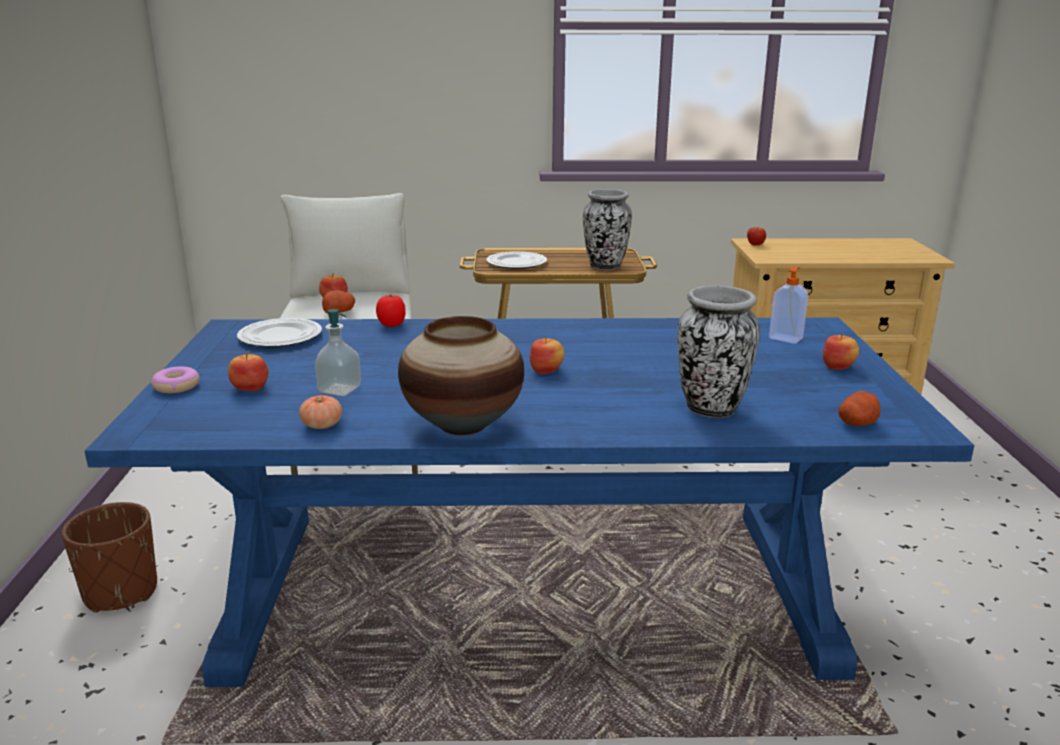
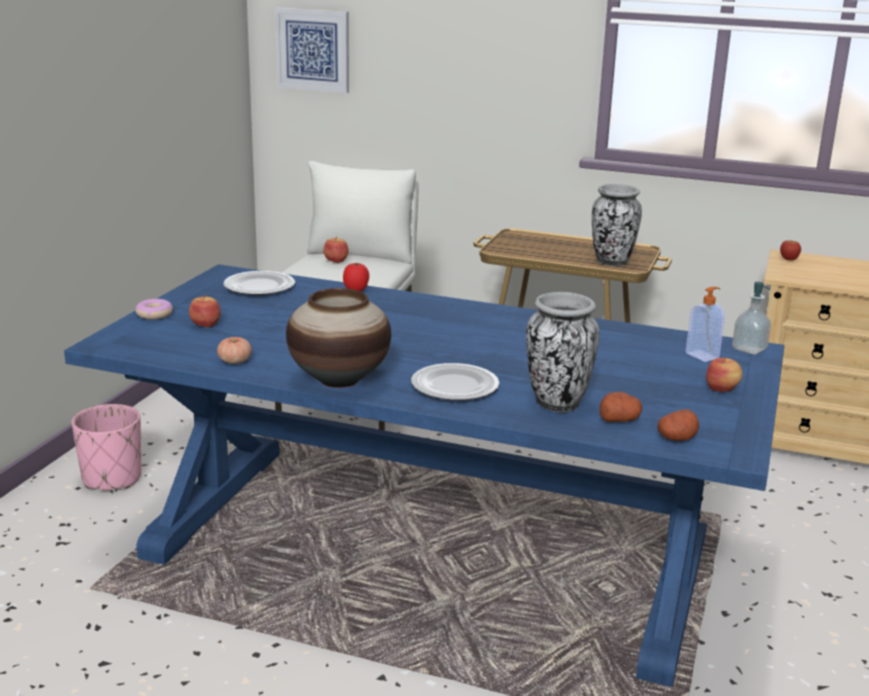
camera: 20 degrees right, 0 degrees up
brown planter [62,502,157,613] -> pink planter [71,404,142,490]
soap dispenser [315,309,361,396] -> soap dispenser moved to [732,282,771,355]
potato [322,290,355,313] -> potato moved to [600,392,643,422]
plate [486,251,547,269] -> plate moved to [411,363,499,400]
apple [530,337,565,374] -> none
none -> picture [274,8,349,93]

